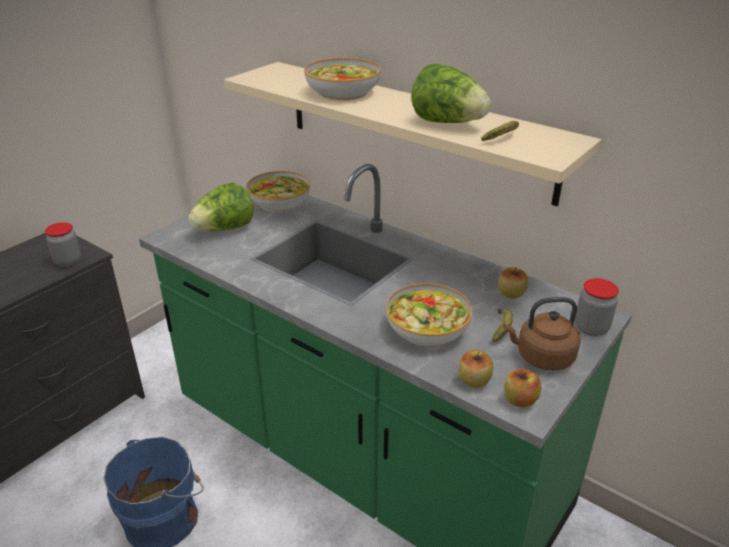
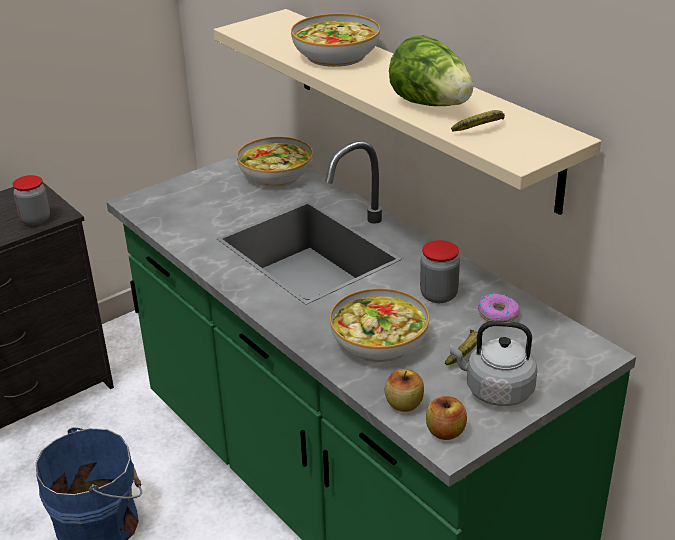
camera: 15 degrees right, 0 degrees up
lettuce [188,183,254,232] -> none
apple [498,267,528,299] -> donut [478,294,520,321]
brown kettle [504,297,581,371] -> grey kettle [449,320,537,406]
jar [575,278,619,336] -> jar moved to [420,240,460,303]

